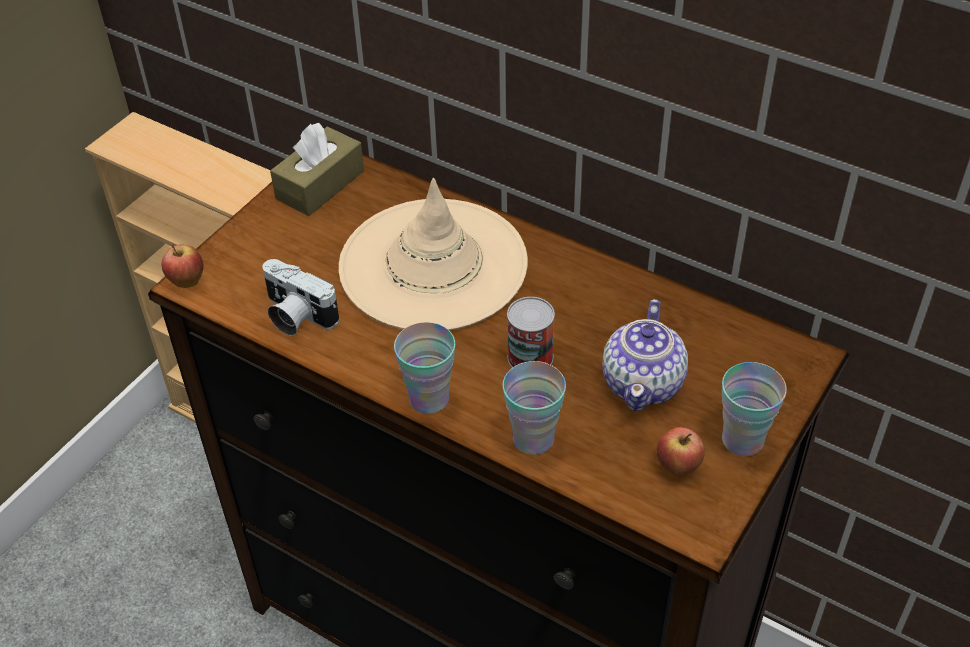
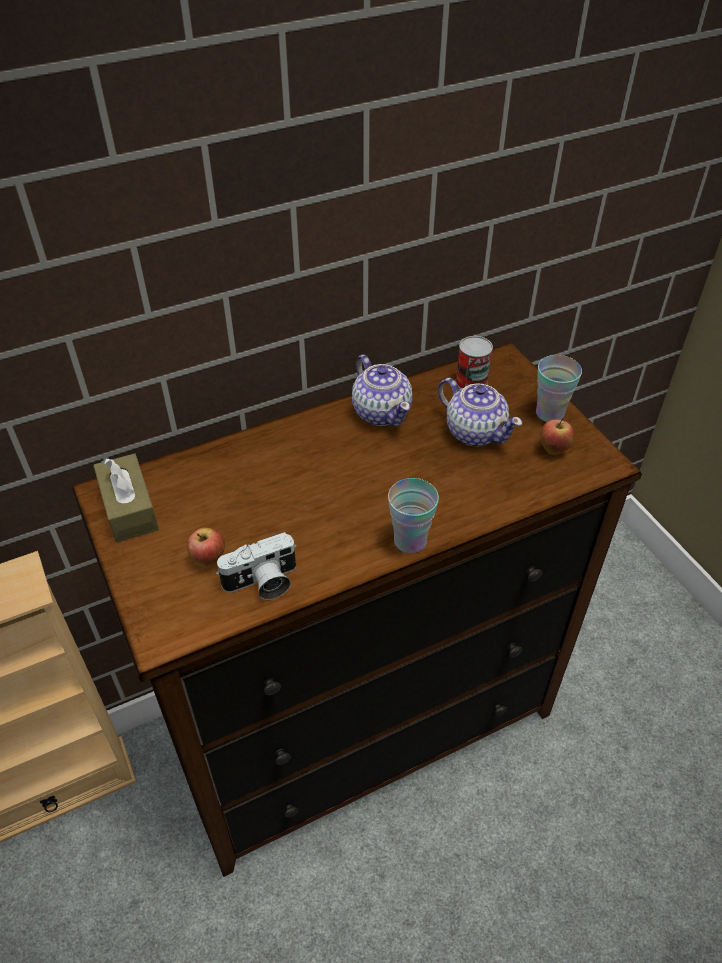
camera: 60 degrees left, 0 degrees up
apple [161,244,204,288] -> apple moved to [187,527,225,567]
beige hat [339,178,528,330] -> none
cup [503,361,566,455] -> none
can [507,297,555,368] -> can moved to [456,336,493,389]
none -> teapot [352,355,412,426]

